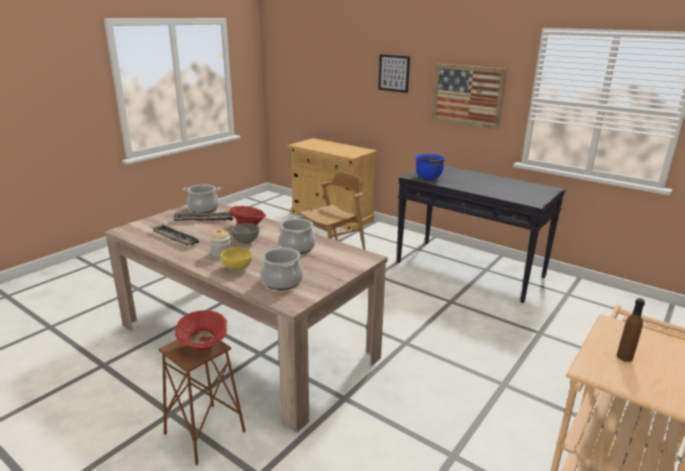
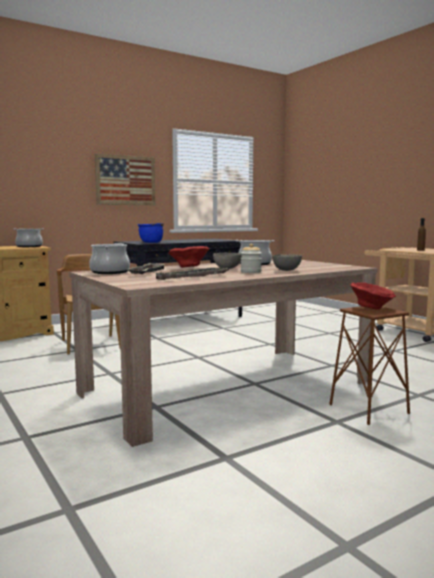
camera: 70 degrees left, 15 degrees down
yellow bowl [220,247,252,270] -> grey bowl [272,254,302,271]
cooking pot [261,245,303,290] -> cooking pot moved to [14,228,44,247]
picture [378,54,410,93] -> none

